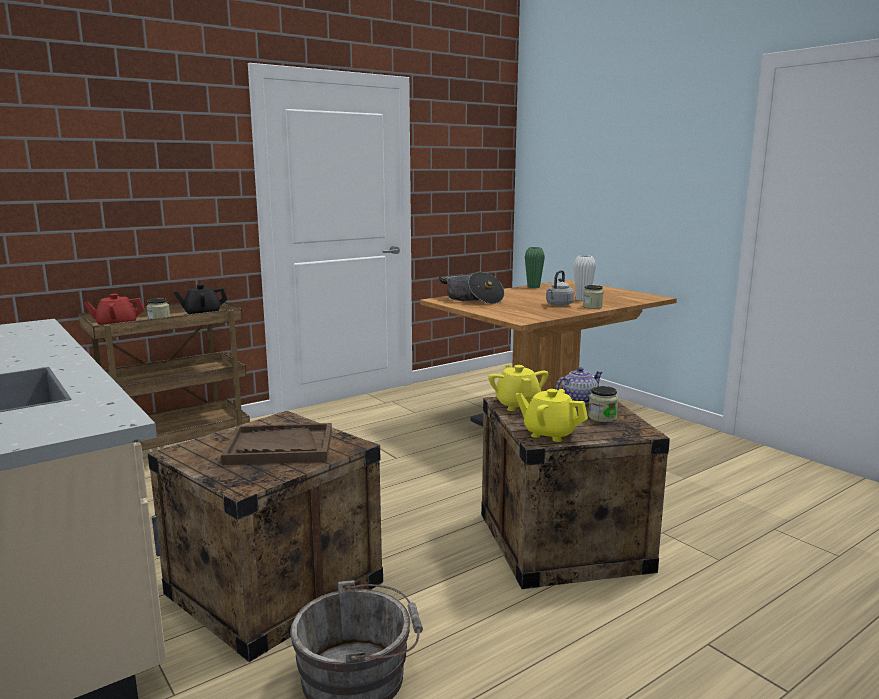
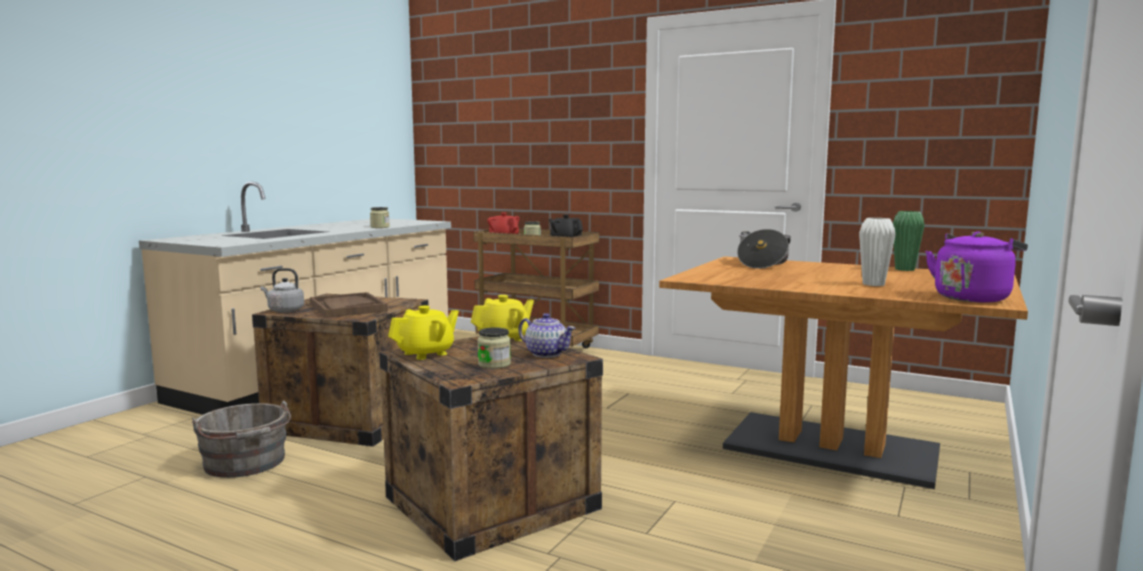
camera: 65 degrees right, 5 degrees down
yellow teapot [515,389,588,442] -> yellow teapot turned 45 degrees clockwise [388,305,459,360]
grey kettle [546,270,574,306] -> grey kettle moved to [261,268,304,312]
jar [583,285,603,309] -> jar moved to [370,207,390,228]
none -> purple kettle [925,231,1028,302]

